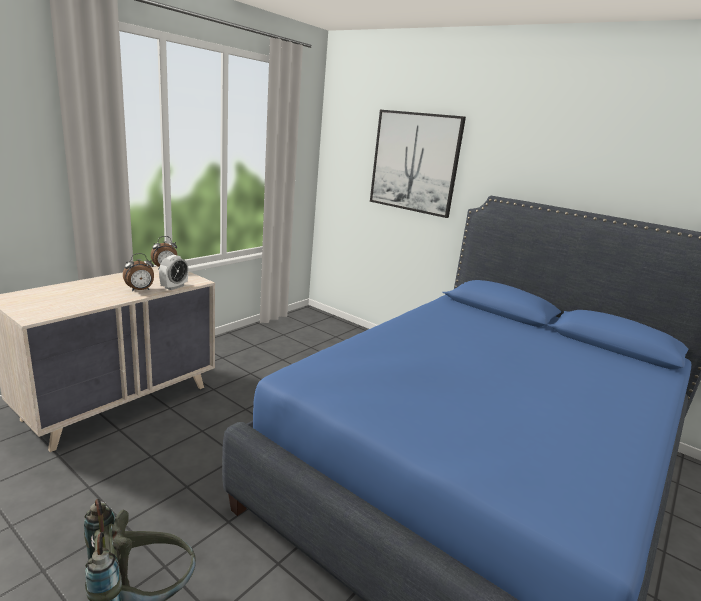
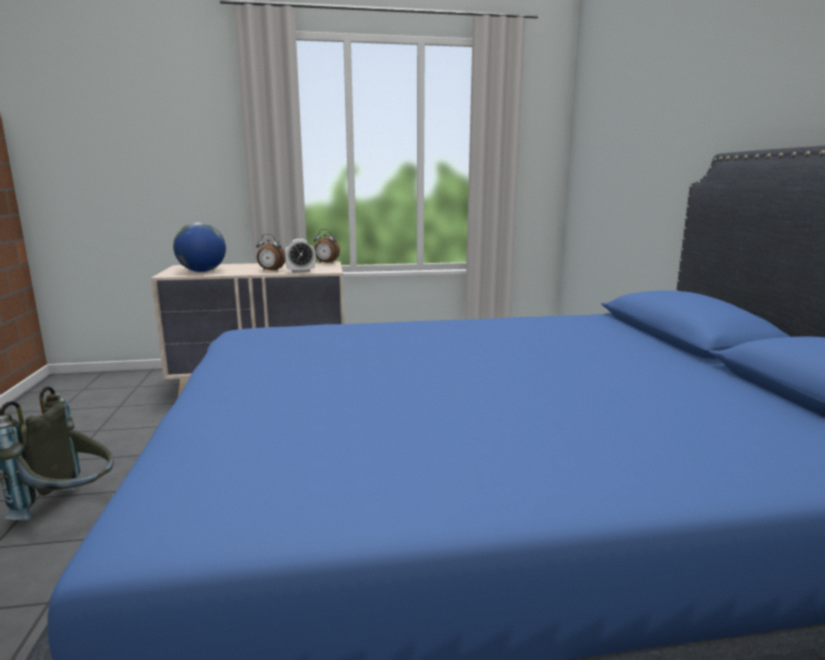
camera: 45 degrees right, 5 degrees down
picture [370,110,466,218] -> none
none -> globe [173,222,226,272]

